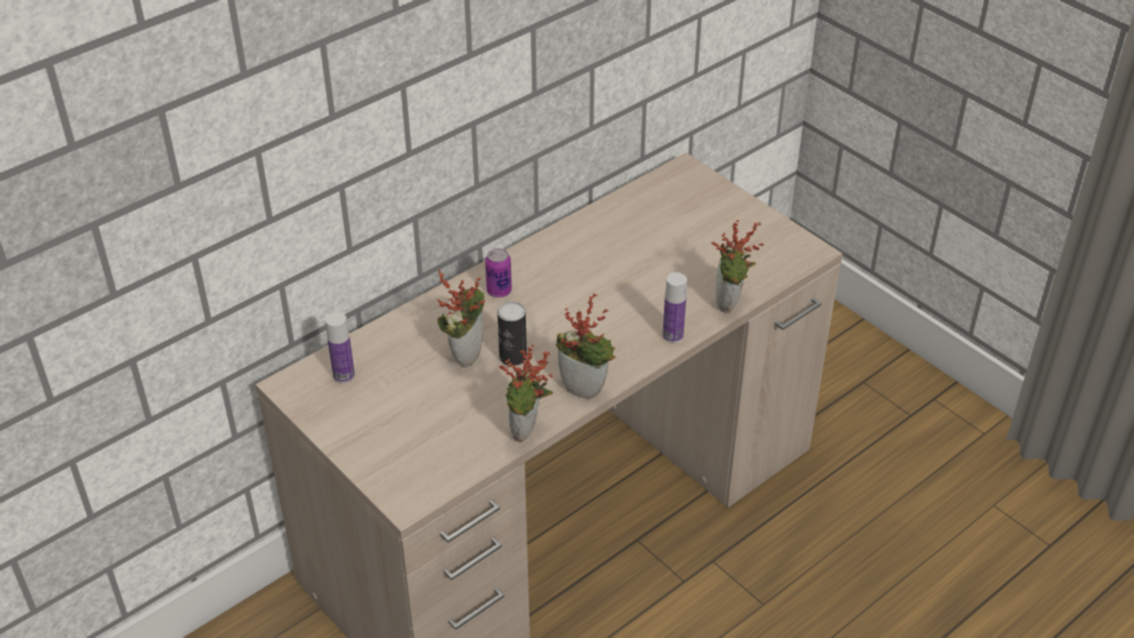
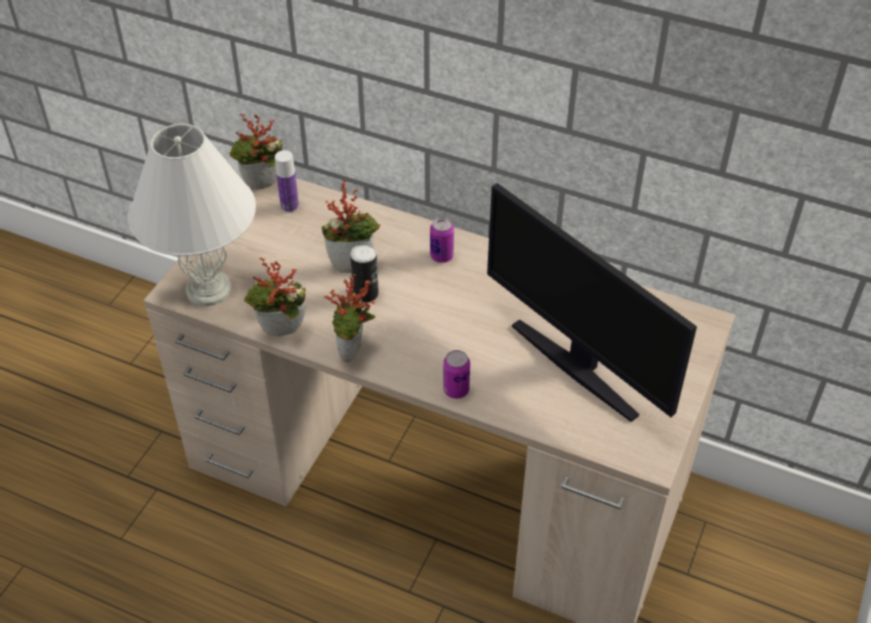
camera: 65 degrees right, 5 degrees up
bottle [663,272,687,343] -> can [443,350,470,399]
potted plant [711,220,764,313] -> potted plant moved to [230,114,282,189]
none -> white table lamp [128,124,256,306]
none -> monitor [487,183,697,422]

